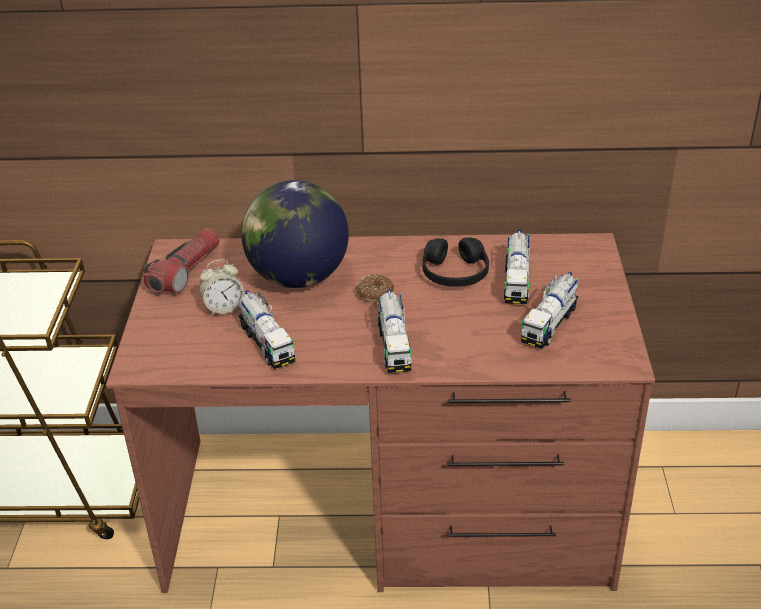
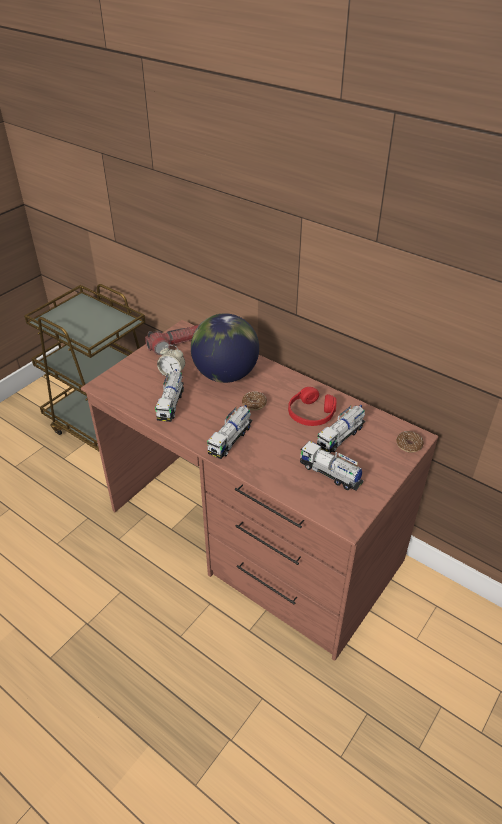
camera: 35 degrees right, 5 degrees up
black headphones [422,237,489,287] -> red headphones [288,387,337,426]
toy truck [521,272,578,349] -> toy truck turned 60 degrees clockwise [300,441,364,490]
none -> donut [396,431,424,453]

